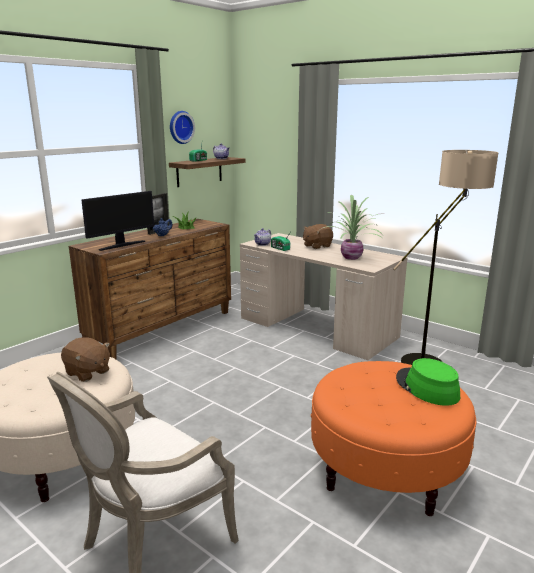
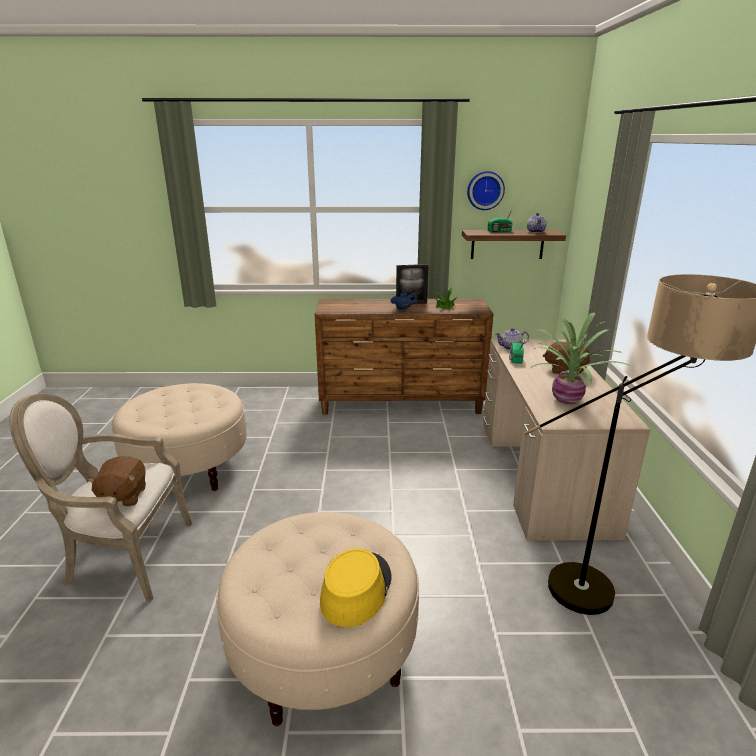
camera: 50 degrees right, 5 degrees up
brown plush toy [61,337,110,382] -> brown plush toy moved to [87,456,146,507]
monitor [81,191,154,251] -> none
orange ottoman [311,361,476,516] -> beige ottoman [216,512,419,726]
green hat [396,358,460,406] -> yellow hat [320,549,391,627]

